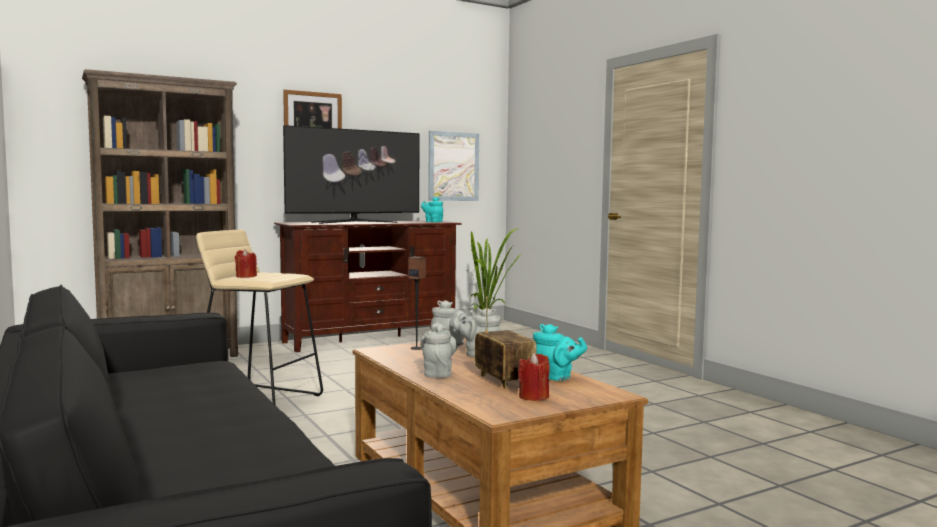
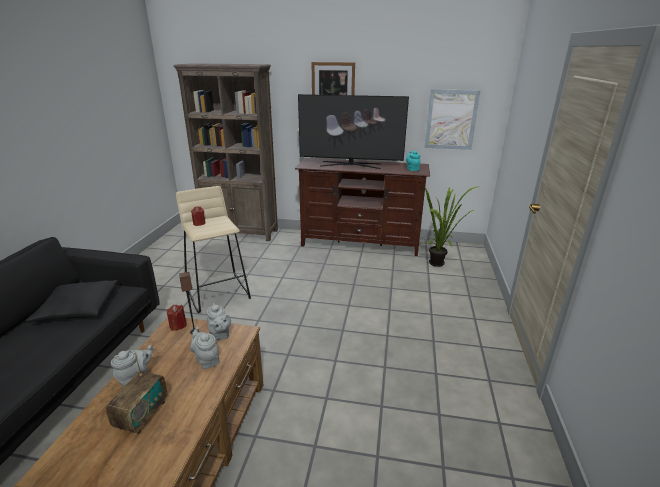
camera: 40 degrees right, 20 degrees up
red candle [518,353,550,401] -> red candle moved to [167,305,187,330]
turquoise teapot [533,324,587,381] -> none
none -> black pillow [25,280,118,323]

